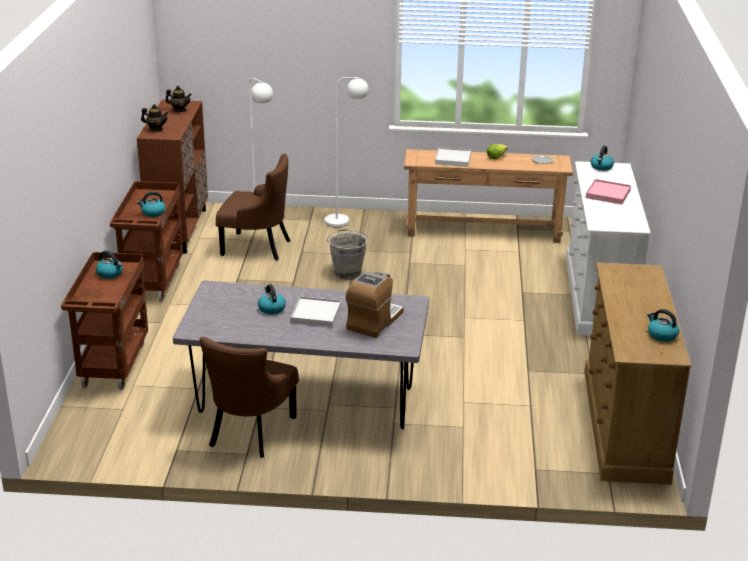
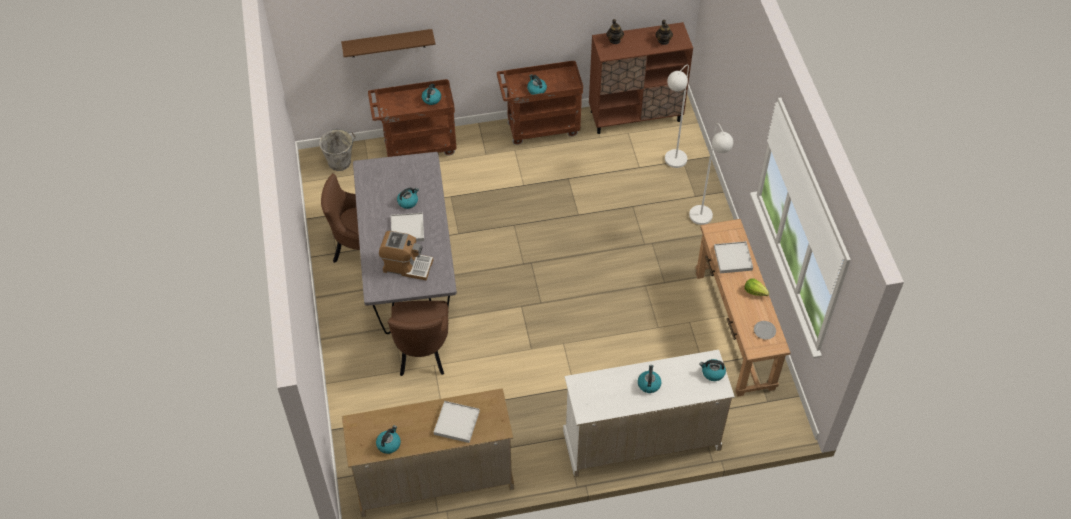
camera: 75 degrees right, 25 degrees up
brown chair [216,153,290,261] -> brown chair moved to [388,301,449,376]
grey bucket [326,229,368,279] -> grey bucket moved to [319,129,356,171]
pink tray [586,179,631,205] -> kettle [638,365,661,393]
none -> brown shelf [341,29,436,57]
none -> white tray [434,401,480,443]

